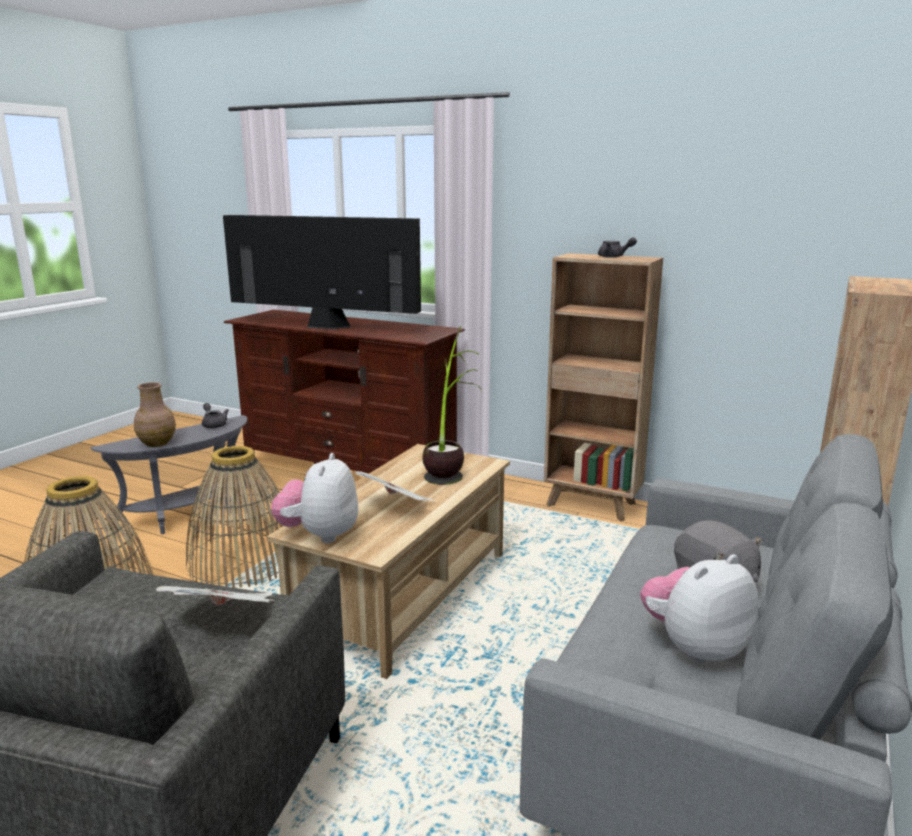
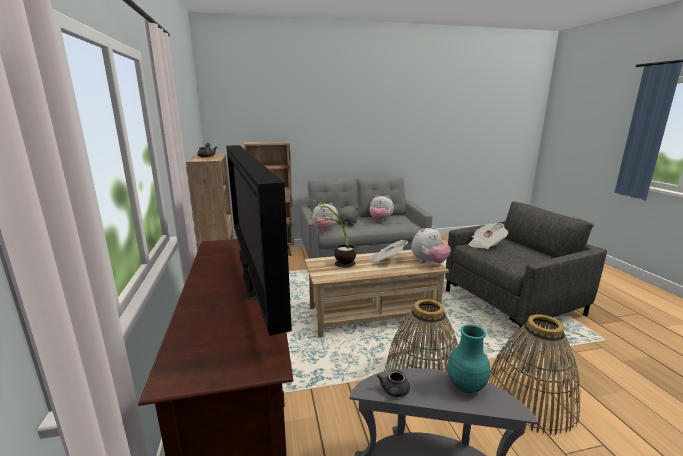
camera: 130 degrees left, 0 degrees up
brown vase [134,382,176,447] -> turquoise vase [447,324,490,393]
none -> plush toy [313,203,338,231]

